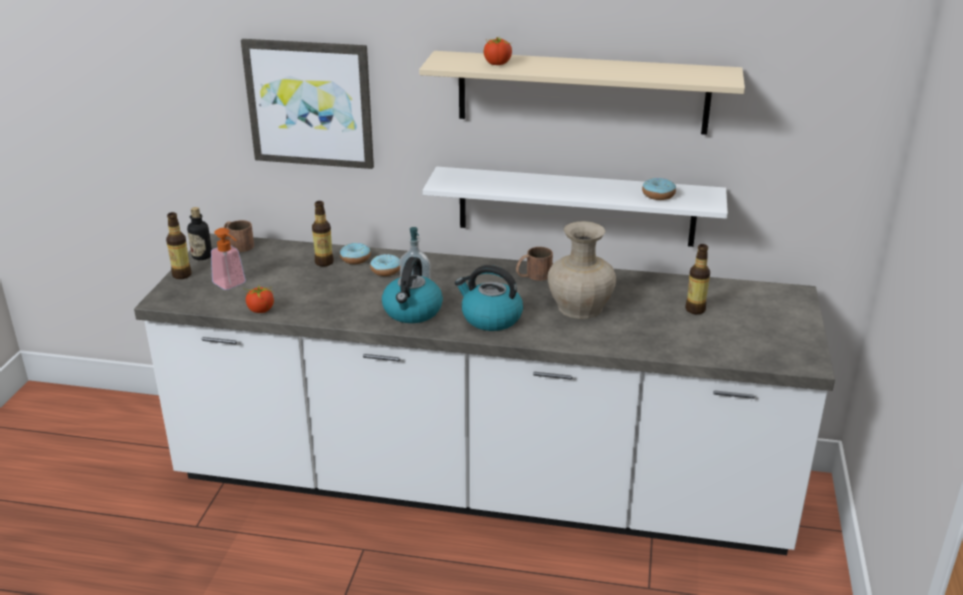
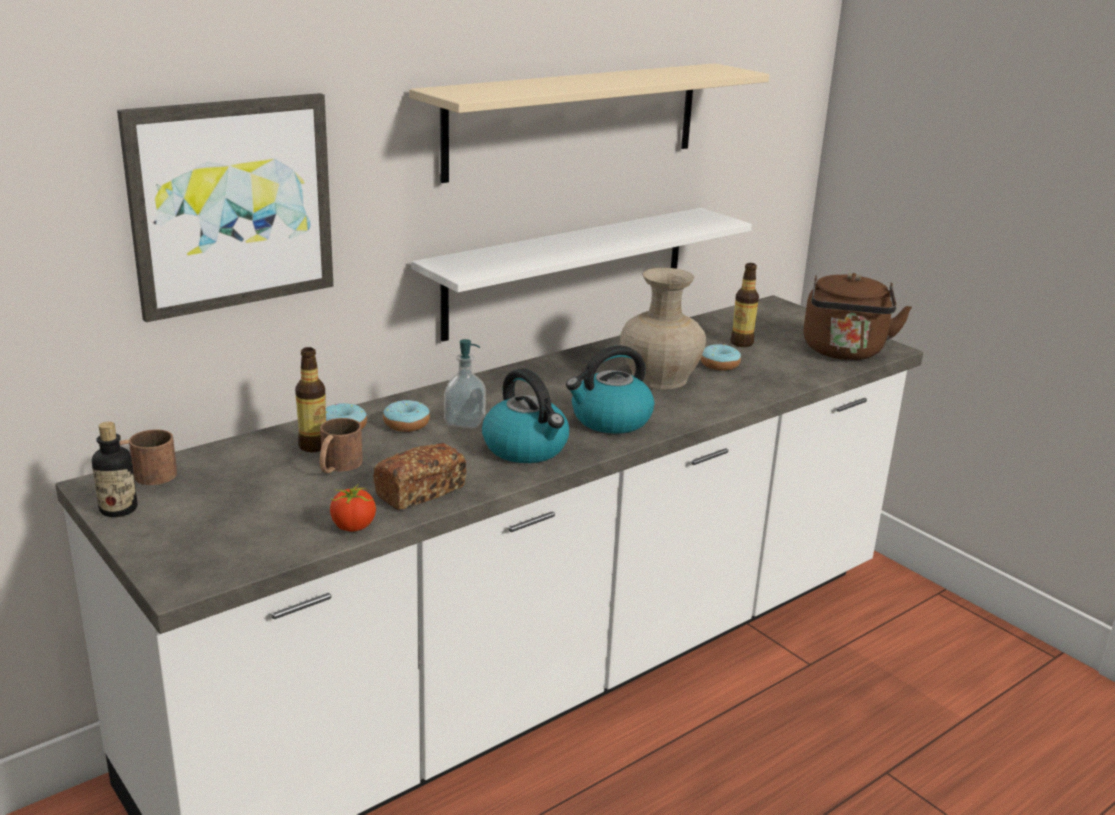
camera: 50 degrees left, 5 degrees down
bottle [166,212,191,279] -> none
soap dispenser [211,228,246,290] -> none
tomato [484,37,512,65] -> none
brown mug [516,247,553,281] -> brown mug moved to [319,418,363,473]
donut [642,178,676,200] -> donut moved to [701,344,741,371]
none -> bread [373,443,466,510]
none -> brown kettle [803,273,912,360]

